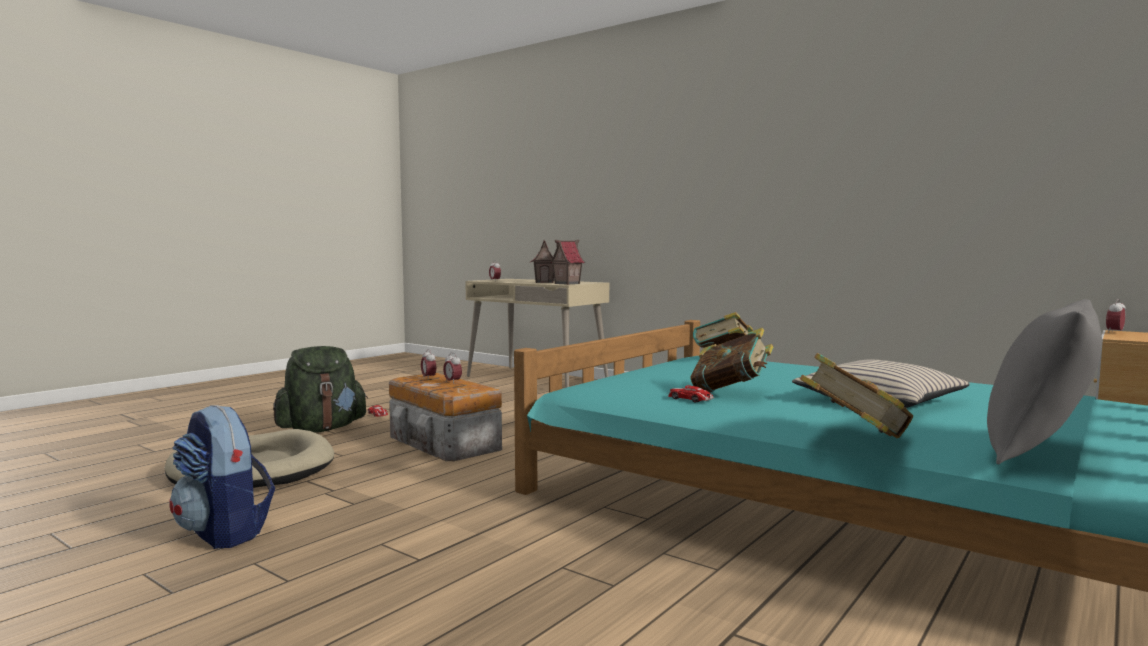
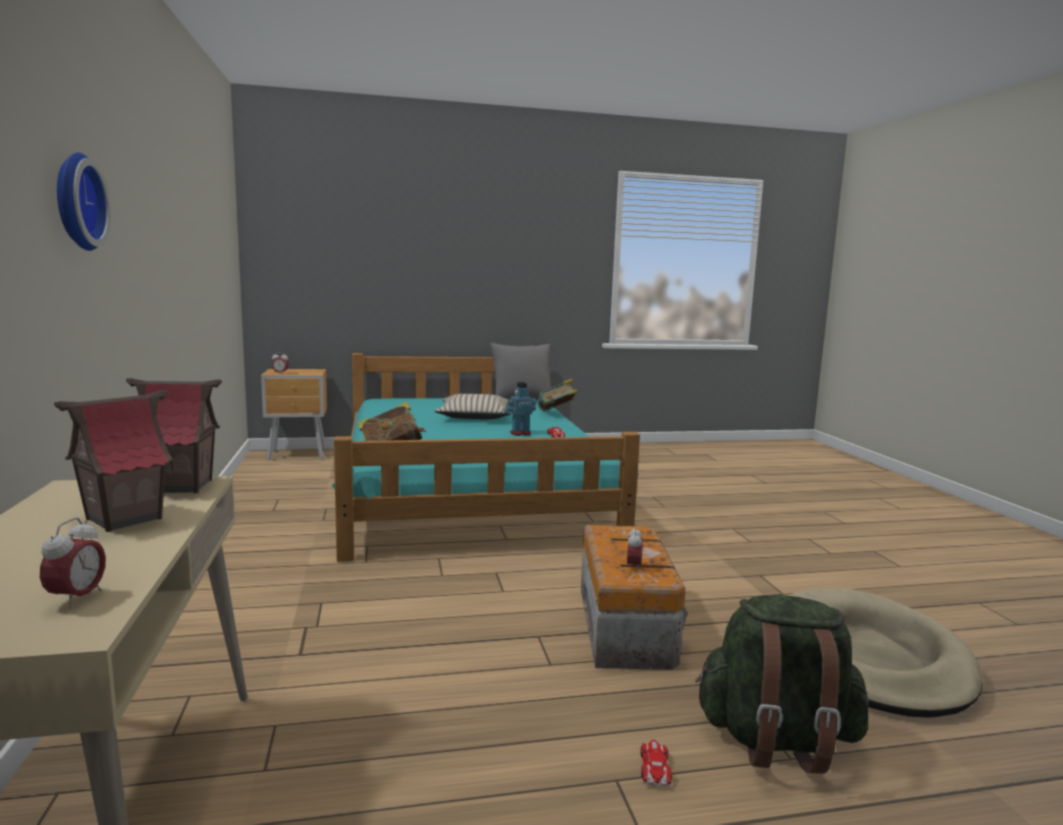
camera: 140 degrees left, 5 degrees up
backpack [169,405,275,549] -> none
alarm clock [443,352,462,384] -> none
book [690,328,773,393] -> toy robot [504,382,536,436]
none -> wall clock [57,153,111,251]

